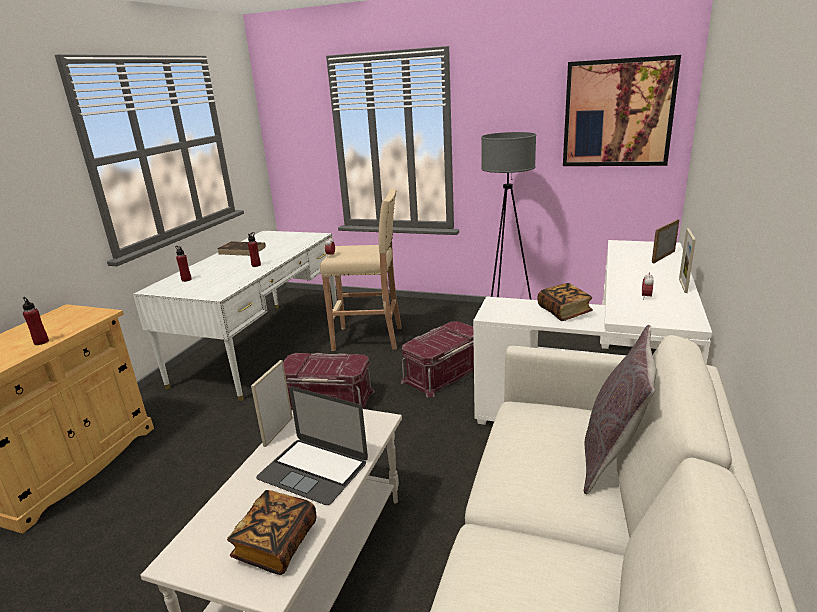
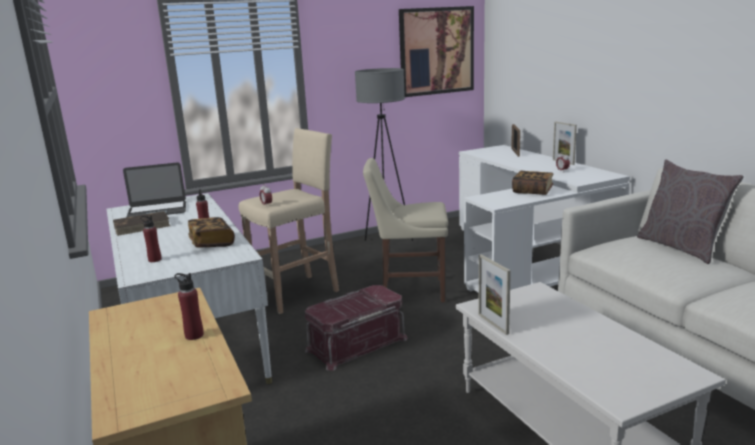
camera: 45 degrees left, 5 degrees down
book [227,490,317,575] -> book moved to [188,217,235,247]
laptop [256,387,368,505] -> laptop moved to [123,162,186,217]
red storage box [401,321,474,397] -> beige chair [363,158,448,302]

